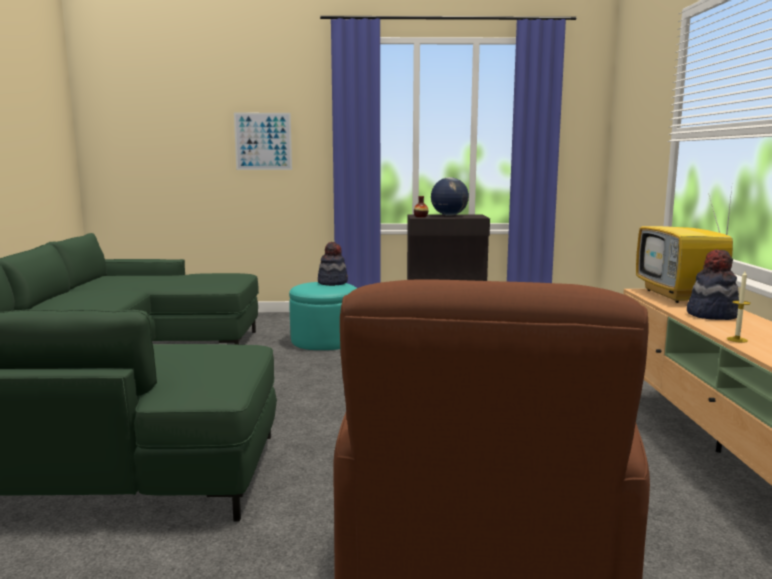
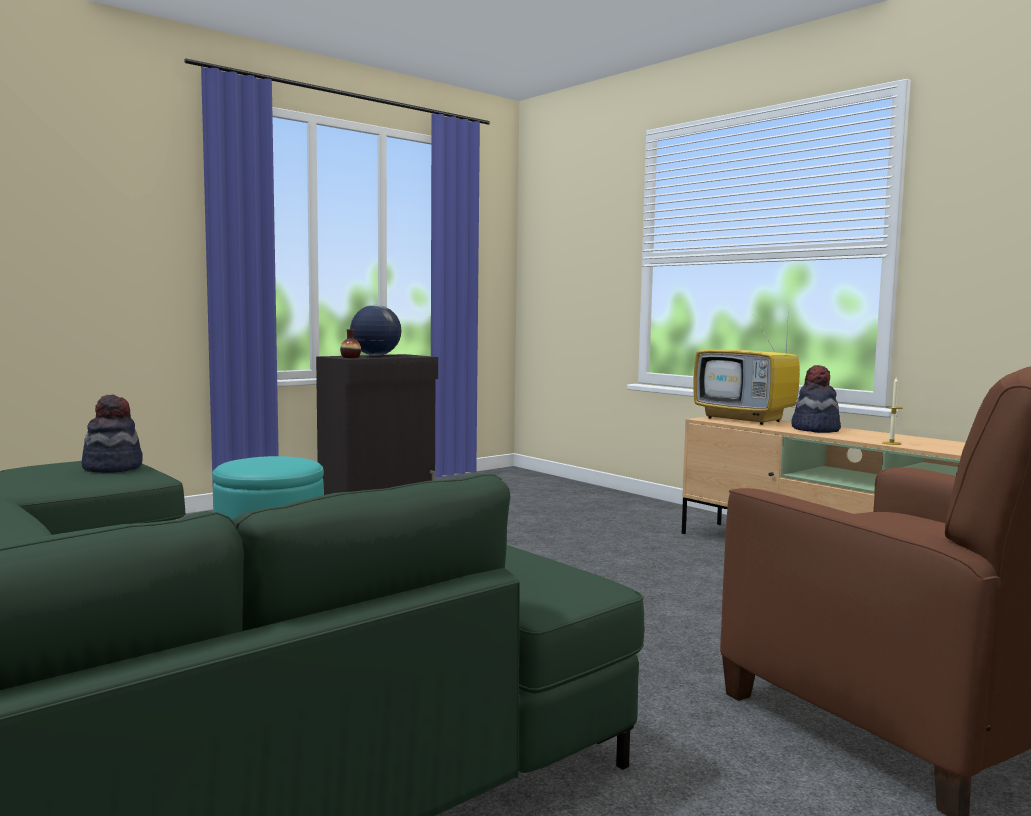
camera: 40 degrees left, 5 degrees down
picture [234,113,292,170] -> none
hat [318,242,348,286] -> hat moved to [82,395,143,473]

